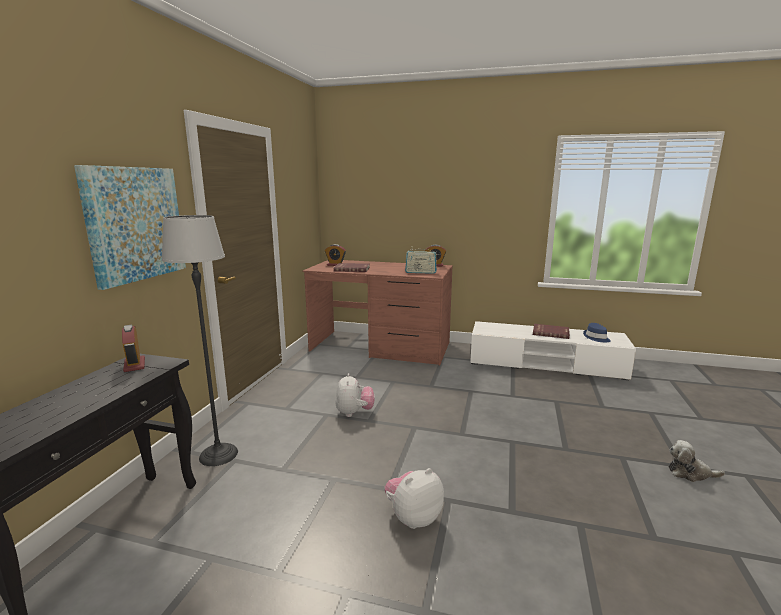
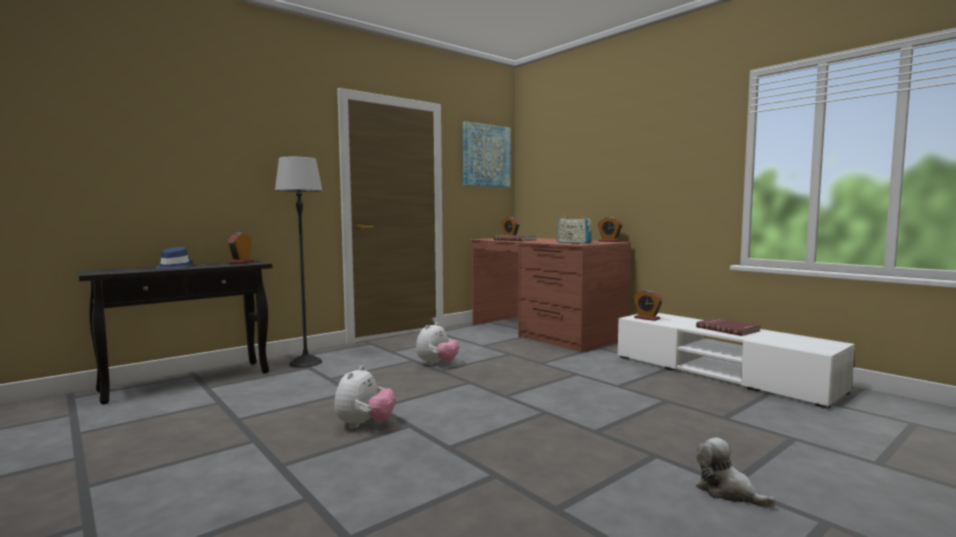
camera: 35 degrees right, 10 degrees down
picture [74,165,186,290] -> picture moved to [463,121,511,187]
plush toy [384,468,444,529] -> plush toy turned 105 degrees clockwise [334,366,396,428]
blue hat [583,323,611,342] -> blue hat moved to [155,247,193,269]
none -> alarm clock [633,290,663,321]

